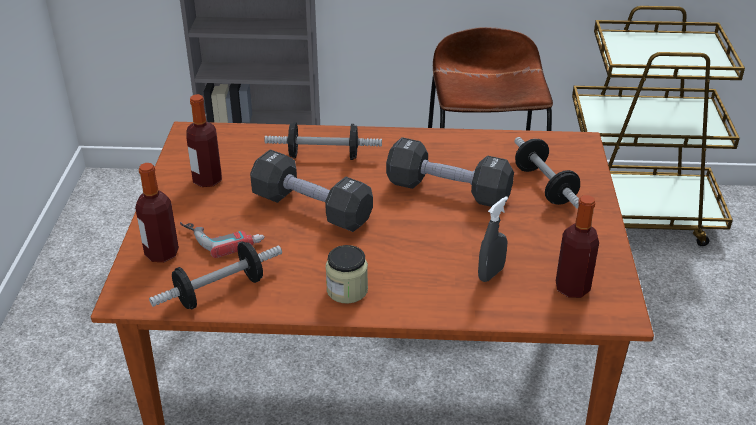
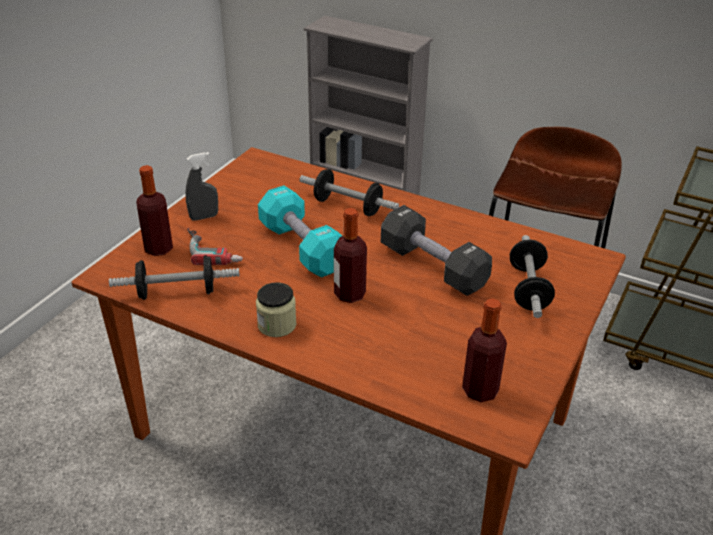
camera: 25 degrees right, 0 degrees up
bottle [186,94,222,187] -> bottle moved to [334,208,367,303]
black dumbbell [250,149,373,232] -> turquoise dumbbell [258,185,342,277]
grey spray bottle [478,196,508,282] -> grey spray bottle moved to [186,152,218,221]

